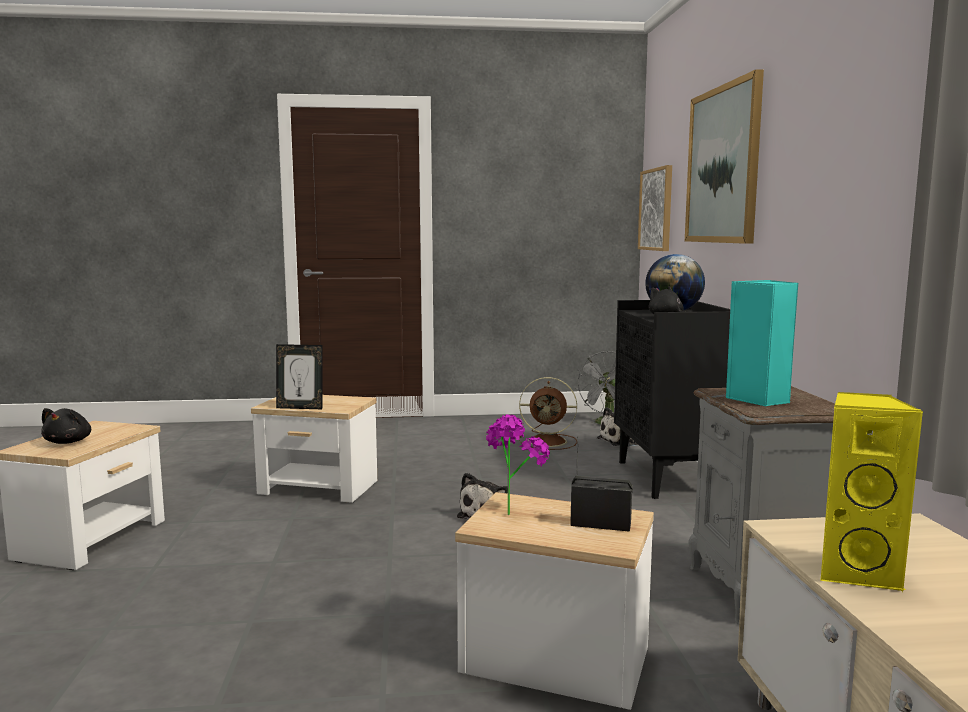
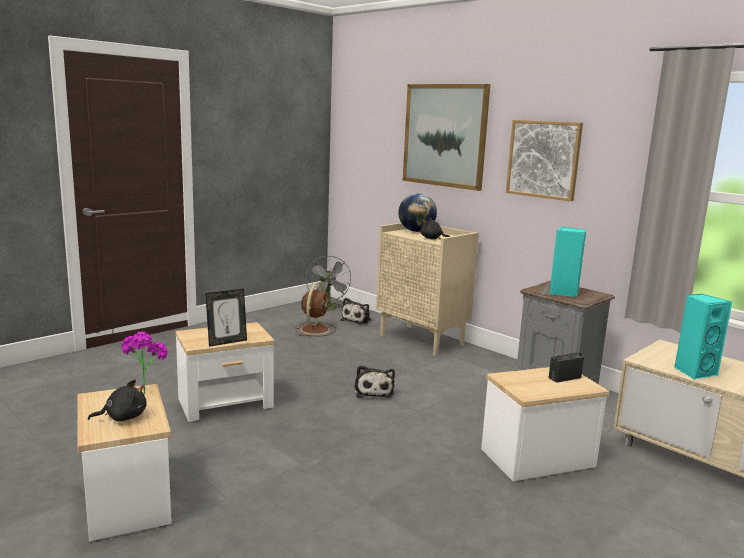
camera: 40 degrees left, 5 degrees up
black plush toy [41,408,91,444] -> black plush toy turned 75 degrees counterclockwise [88,380,146,422]
potted plant [486,414,550,515] -> potted plant moved to [121,331,168,395]
brown fan [519,377,577,450] -> brown fan turned 45 degrees counterclockwise [295,282,336,336]
black cabinet [614,300,730,499] -> beige cabinet [376,223,479,356]
picture [638,165,672,251] -> picture moved to [506,120,583,201]
yellow speaker [820,392,923,592] -> turquoise speaker [674,294,733,380]

